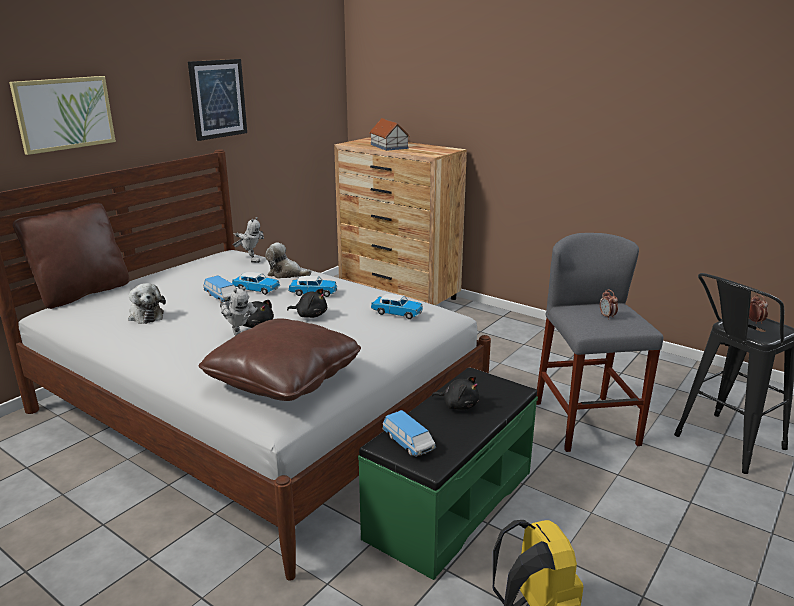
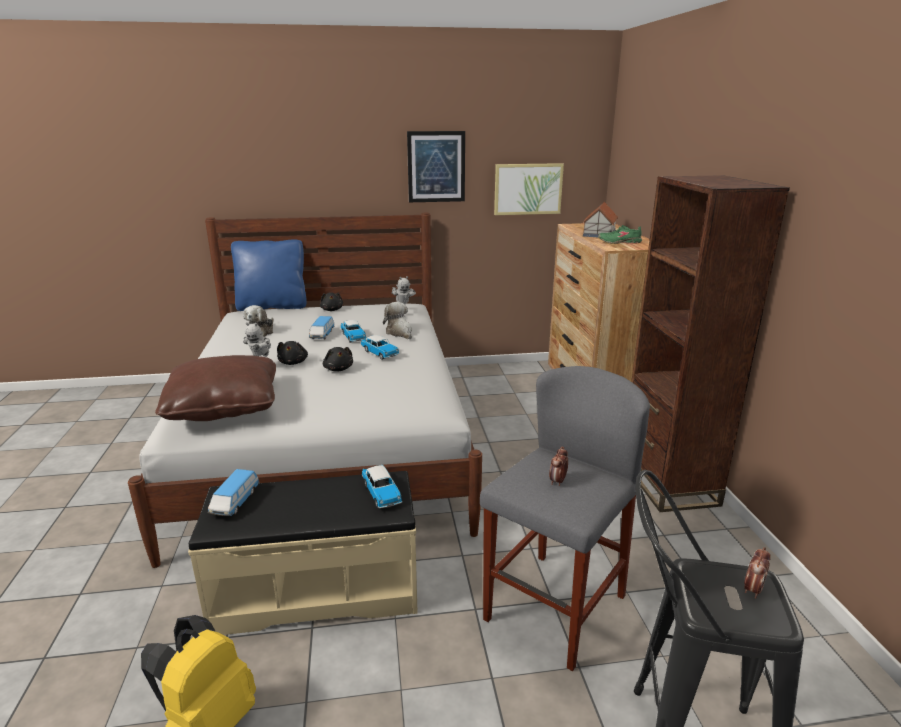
camera: 45 degrees right, 0 degrees up
picture [9,76,116,155] -> picture moved to [494,163,564,215]
brown pillow [13,203,130,309] -> blue pillow [231,239,307,311]
green bench [358,367,538,580] -> beige bench [188,471,418,635]
toy car [371,294,423,319] -> toy car moved to [362,465,402,508]
black plush toy [432,376,479,410] -> black plush toy moved to [320,292,343,311]
none -> green shoe [598,225,642,244]
none -> brown bookcase [631,175,790,512]

